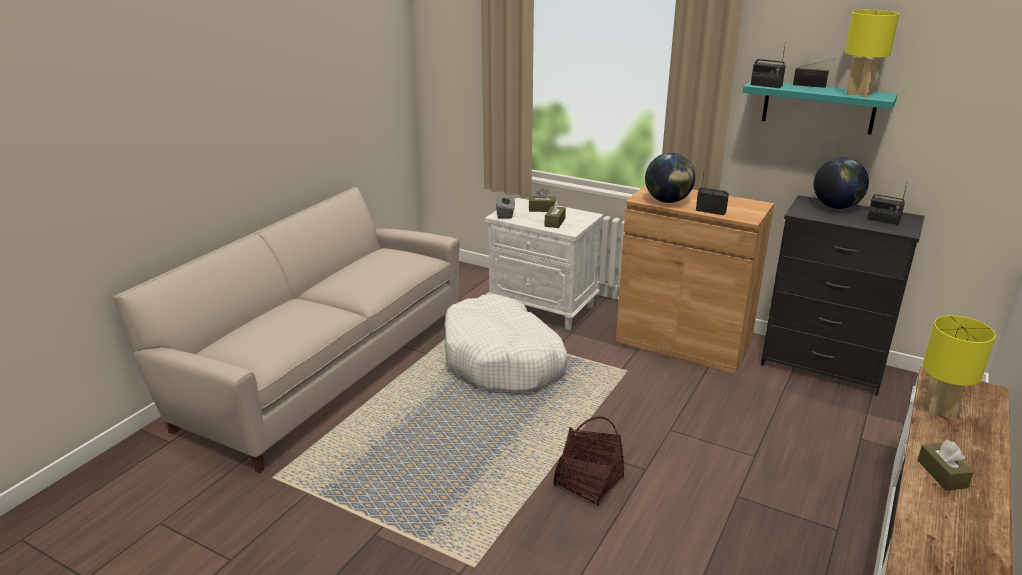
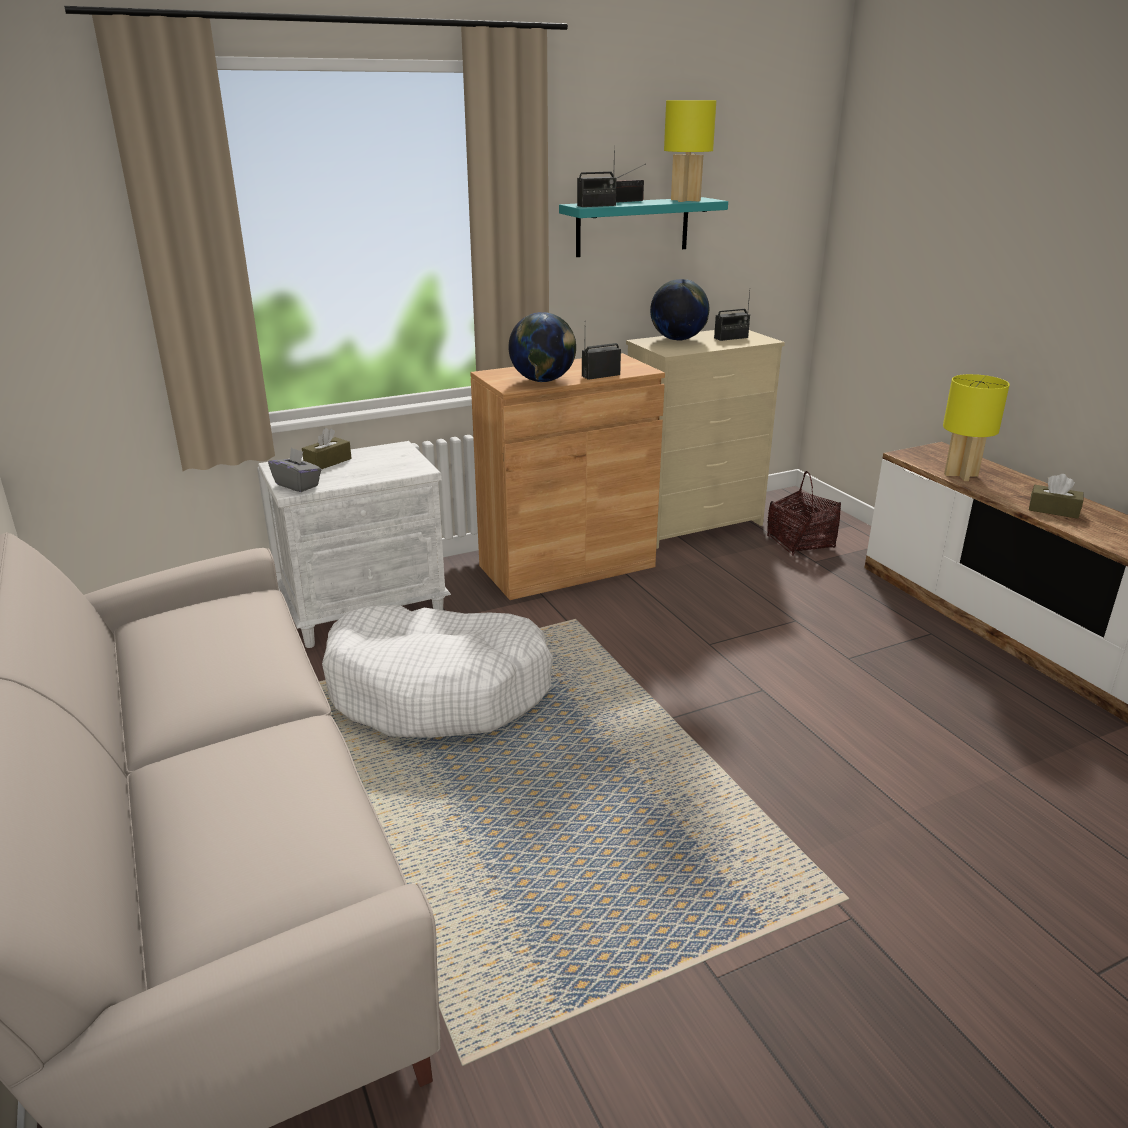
camera: 55 degrees left, 0 degrees up
brown tissue box [545,201,566,228] -> none
basket [553,416,624,506] -> basket moved to [767,471,841,556]
black dresser [761,195,925,396] -> beige dresser [626,330,785,549]

